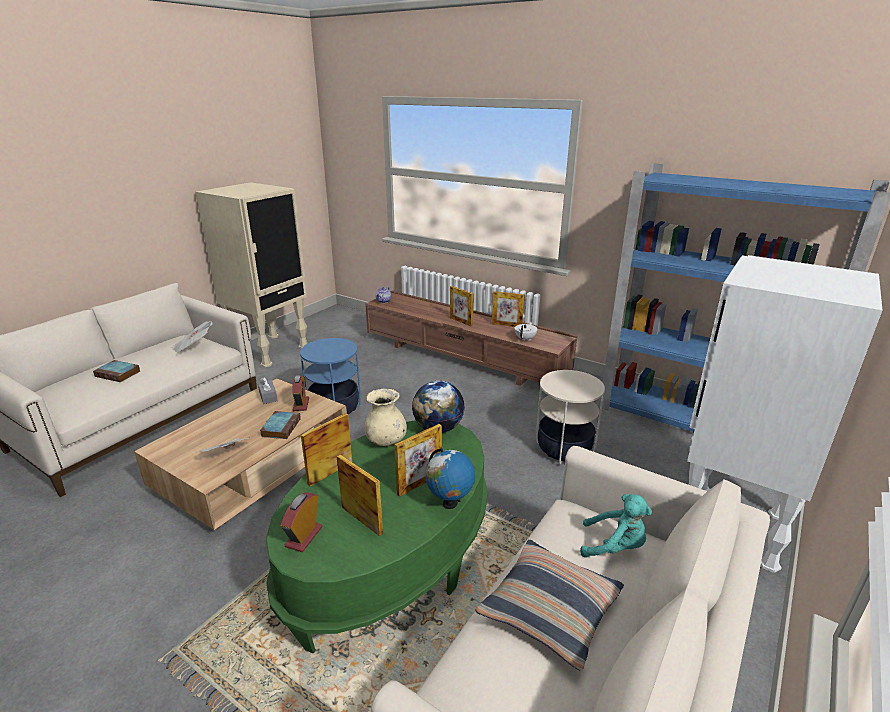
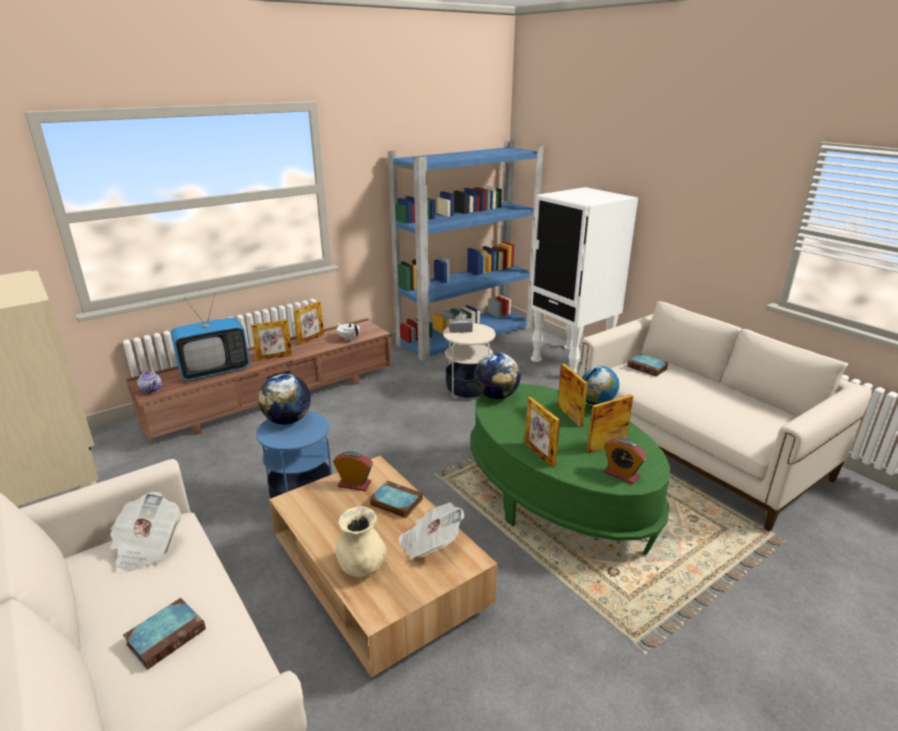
camera: 70 degrees left, 0 degrees up
grey tissue box [258,377,278,404] -> grey tissue box moved to [449,312,473,333]
beige vase [365,388,407,446] -> beige vase moved to [336,506,386,577]
pillow [475,540,624,671] -> none
turquoise plush toy [580,494,652,558] -> book [627,353,668,377]
none -> television [171,293,250,380]
none -> globe [258,374,311,425]

